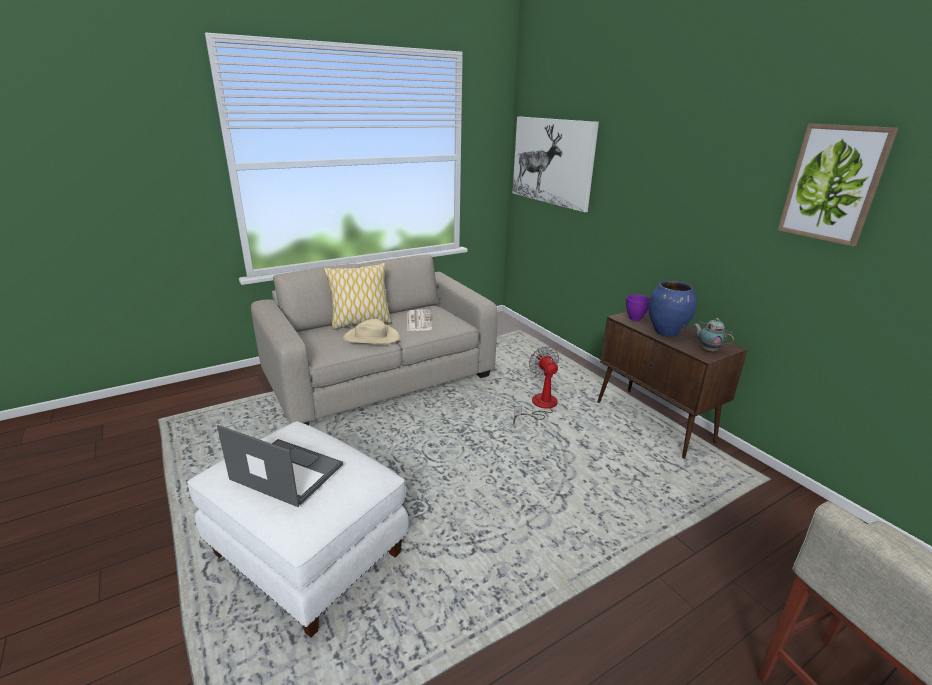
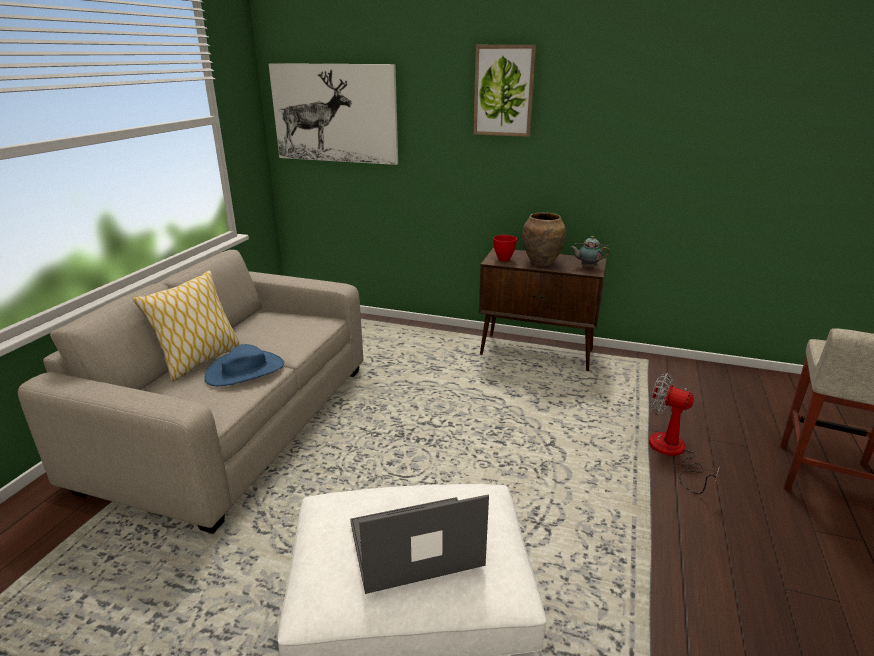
camera: 40 degrees left, 0 degrees up
beige hat [343,319,400,344] -> blue hat [205,344,284,386]
newspaper [407,310,432,331] -> none
fan [513,346,559,424] -> fan moved to [649,373,720,494]
purple bowl [626,294,649,321] -> red bowl [493,235,517,261]
blue vase [648,281,697,337] -> brown vase [522,212,566,266]
picture [778,123,898,246] -> picture moved to [473,45,536,137]

